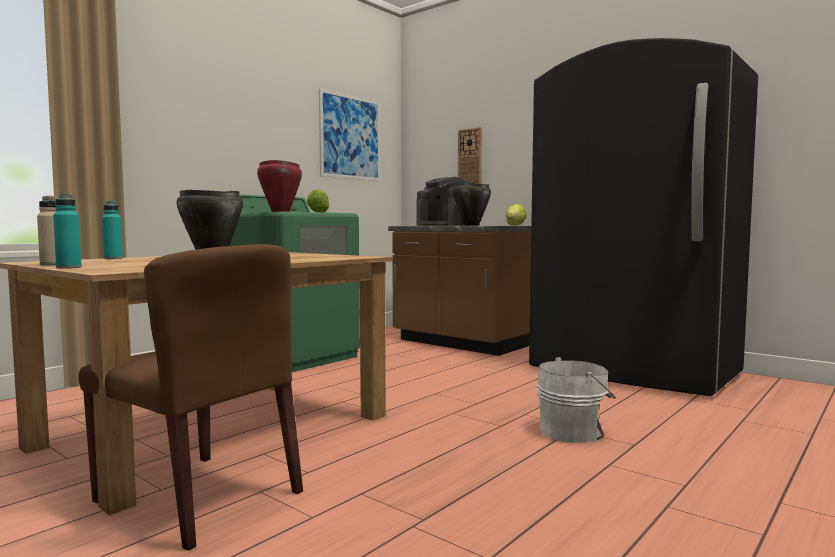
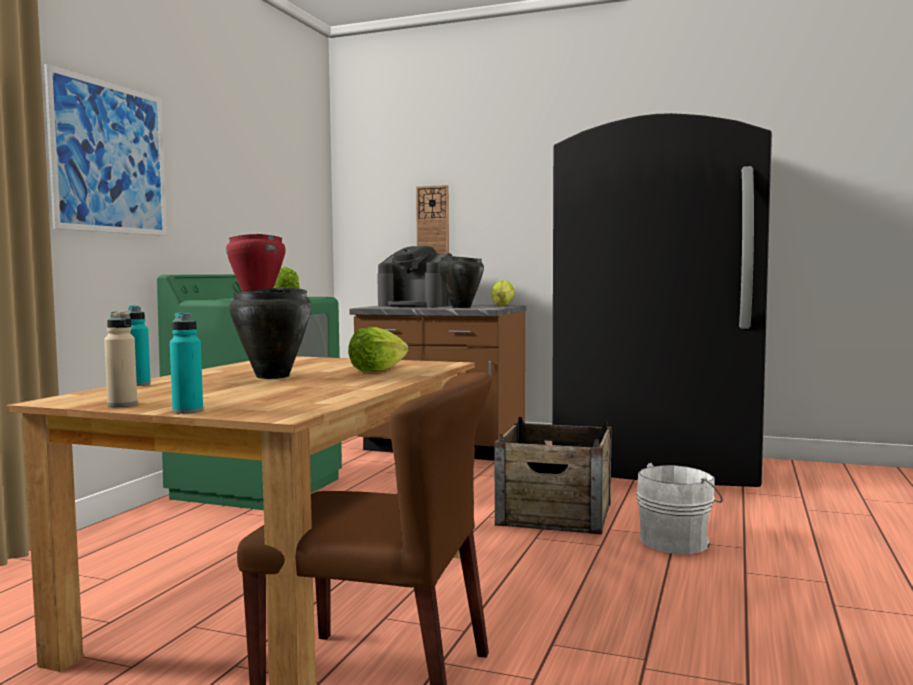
camera: 20 degrees left, 0 degrees up
picture [319,88,380,181] -> picture moved to [44,64,167,236]
none -> lettuce [348,327,408,372]
none -> crate [495,417,611,534]

